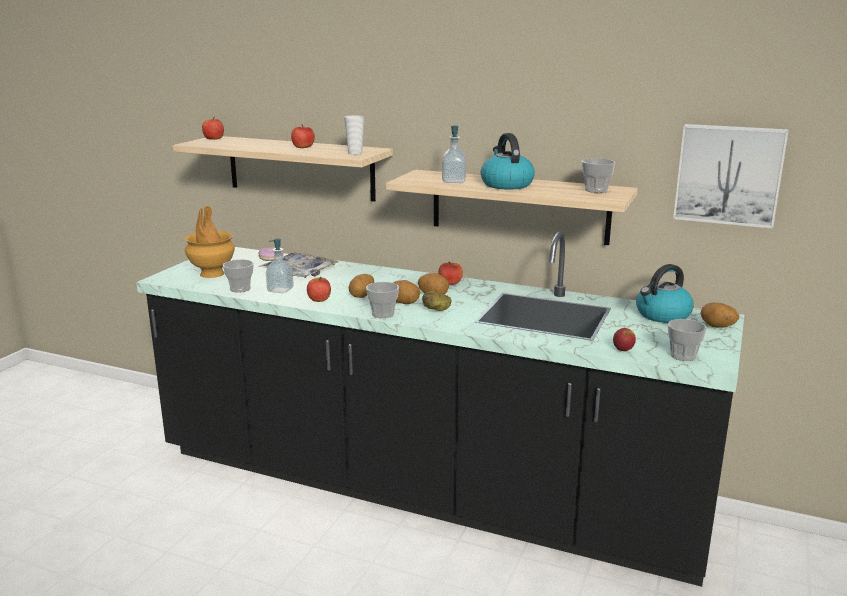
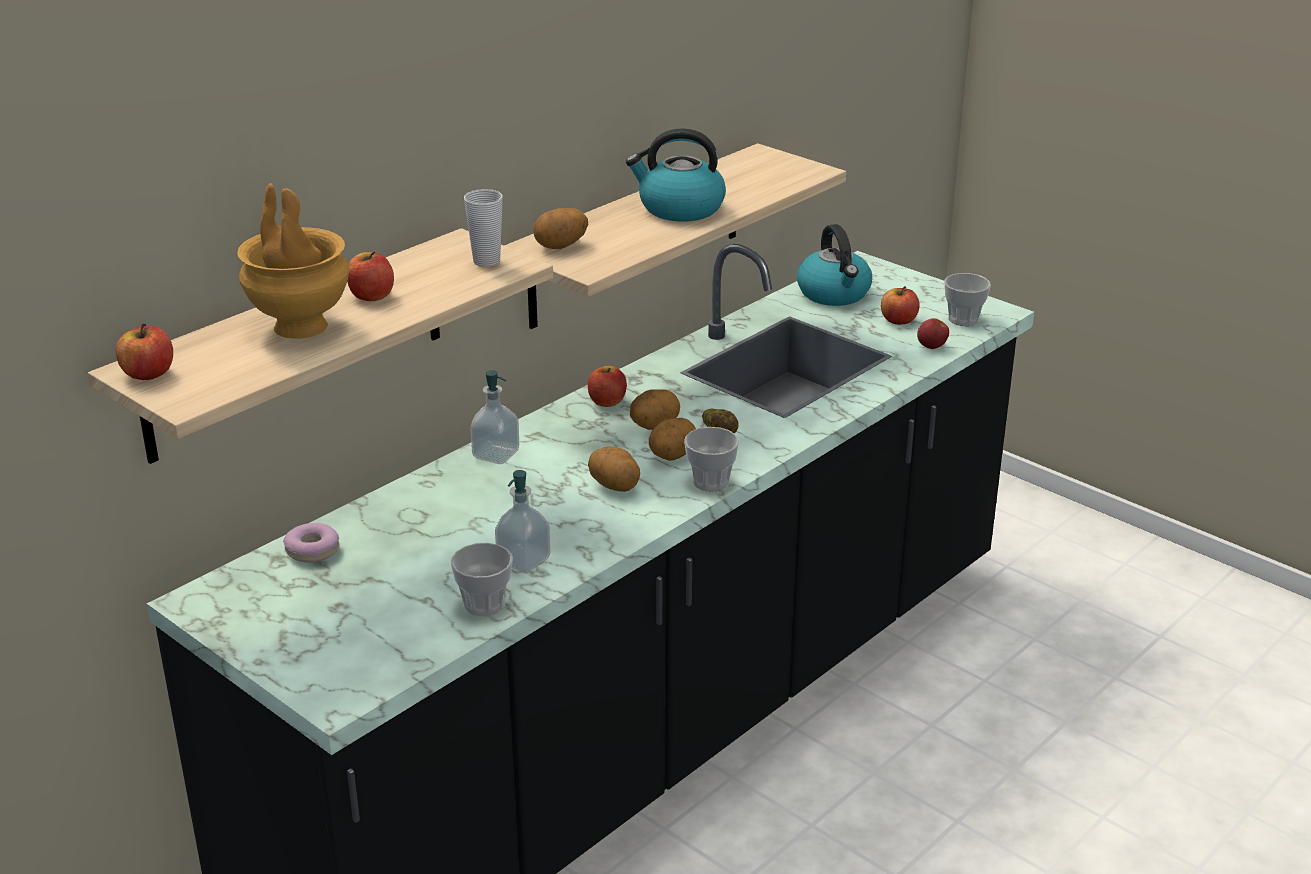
camera: 70 degrees left, 10 degrees up
brown vase [184,206,235,278] -> brown vase moved to [237,183,349,339]
tray [258,252,339,278] -> none
apple [307,277,331,302] -> apple moved to [881,286,919,325]
soap dispenser [442,125,466,183] -> soap dispenser moved to [470,370,519,464]
cup [582,158,615,193] -> none
picture [673,124,788,229] -> none
potato [701,302,739,328] -> potato moved to [533,208,588,249]

